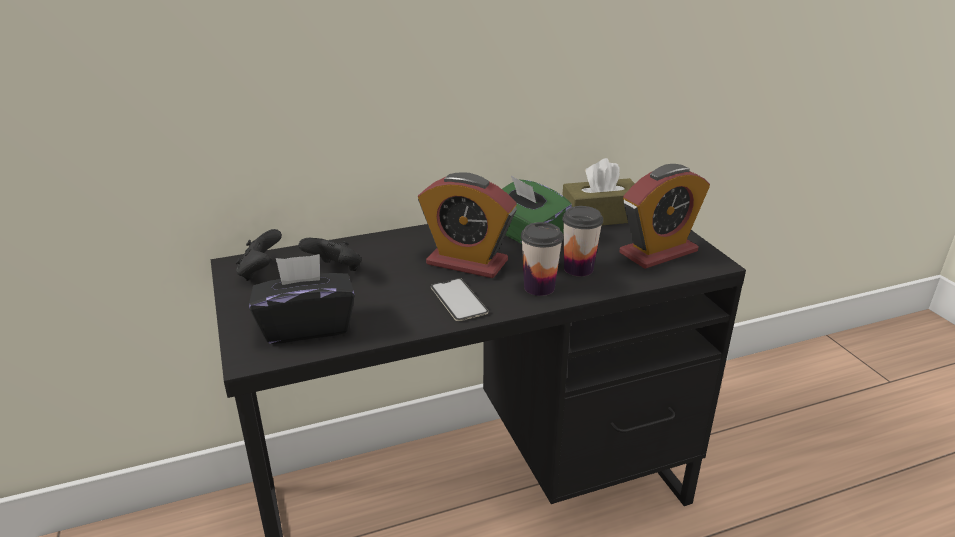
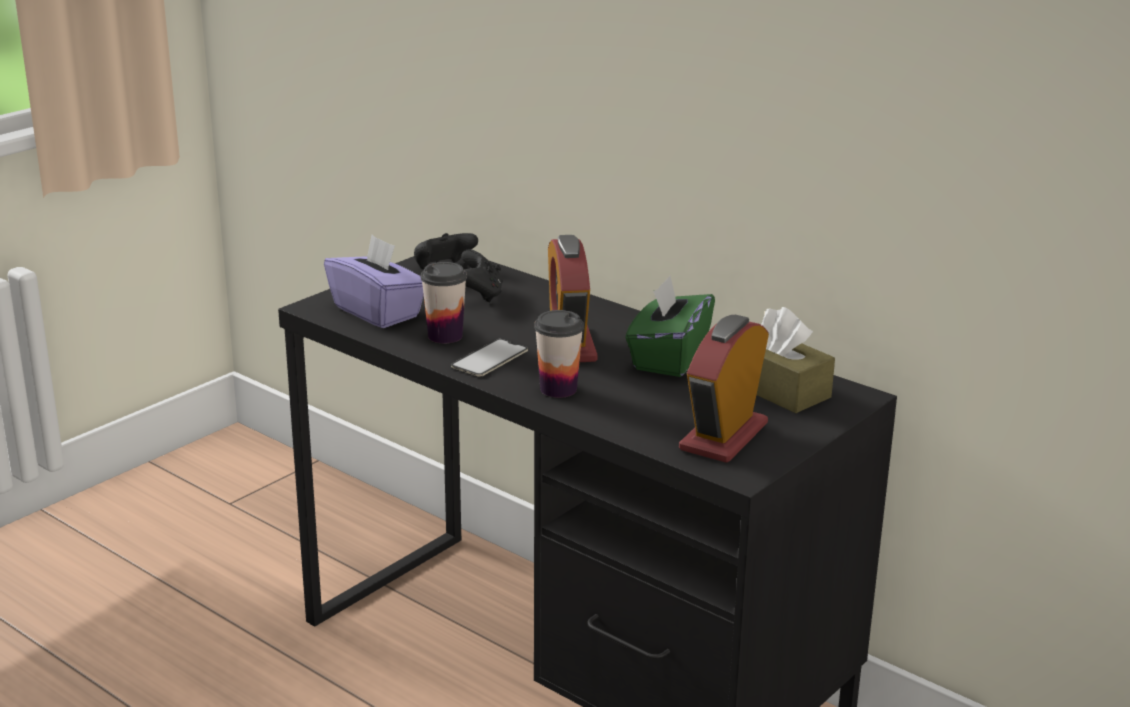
camera: 60 degrees right, 5 degrees down
black tissue box [249,254,355,344] -> purple tissue box [324,235,424,328]
cup [562,206,603,276] -> cup moved to [421,262,467,343]
alarm clock [619,164,710,269] -> alarm clock turned 90 degrees clockwise [679,315,769,463]

